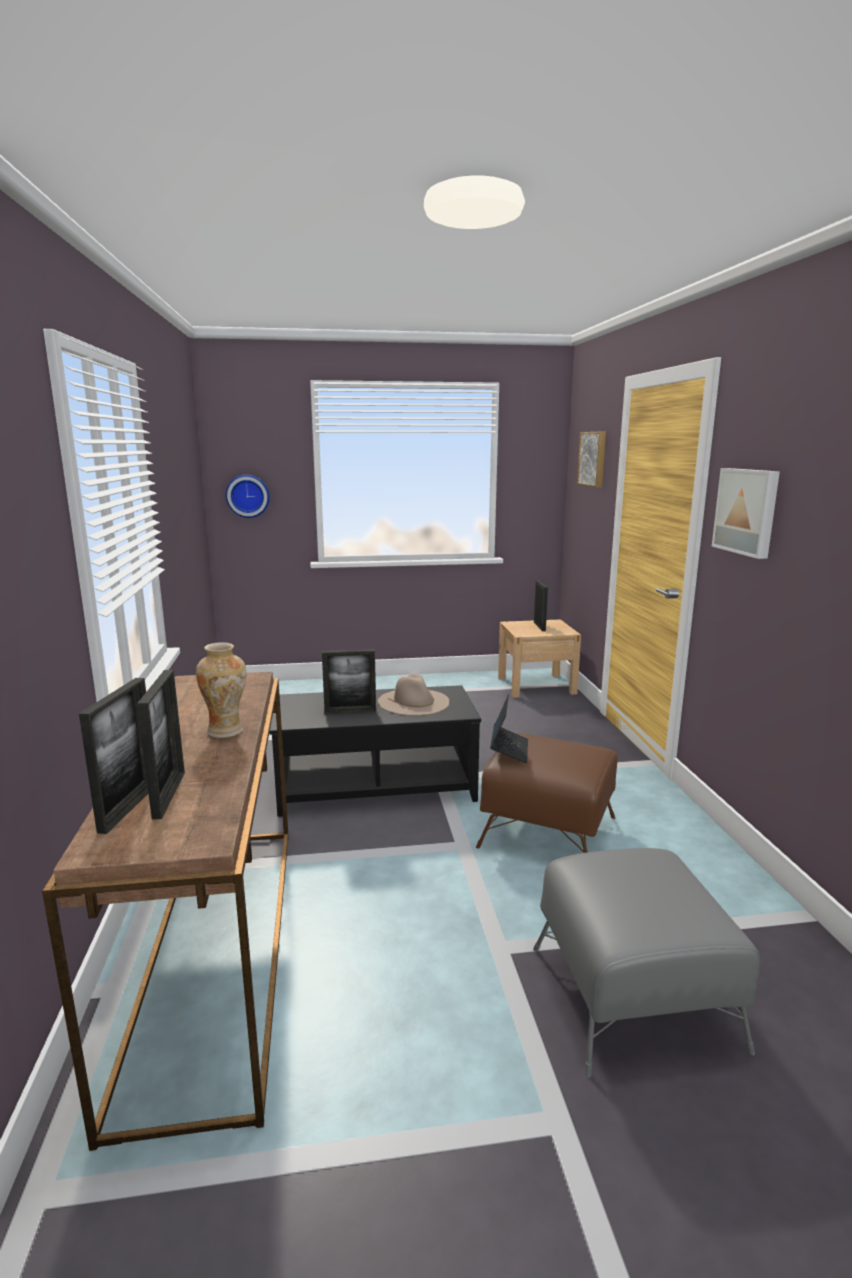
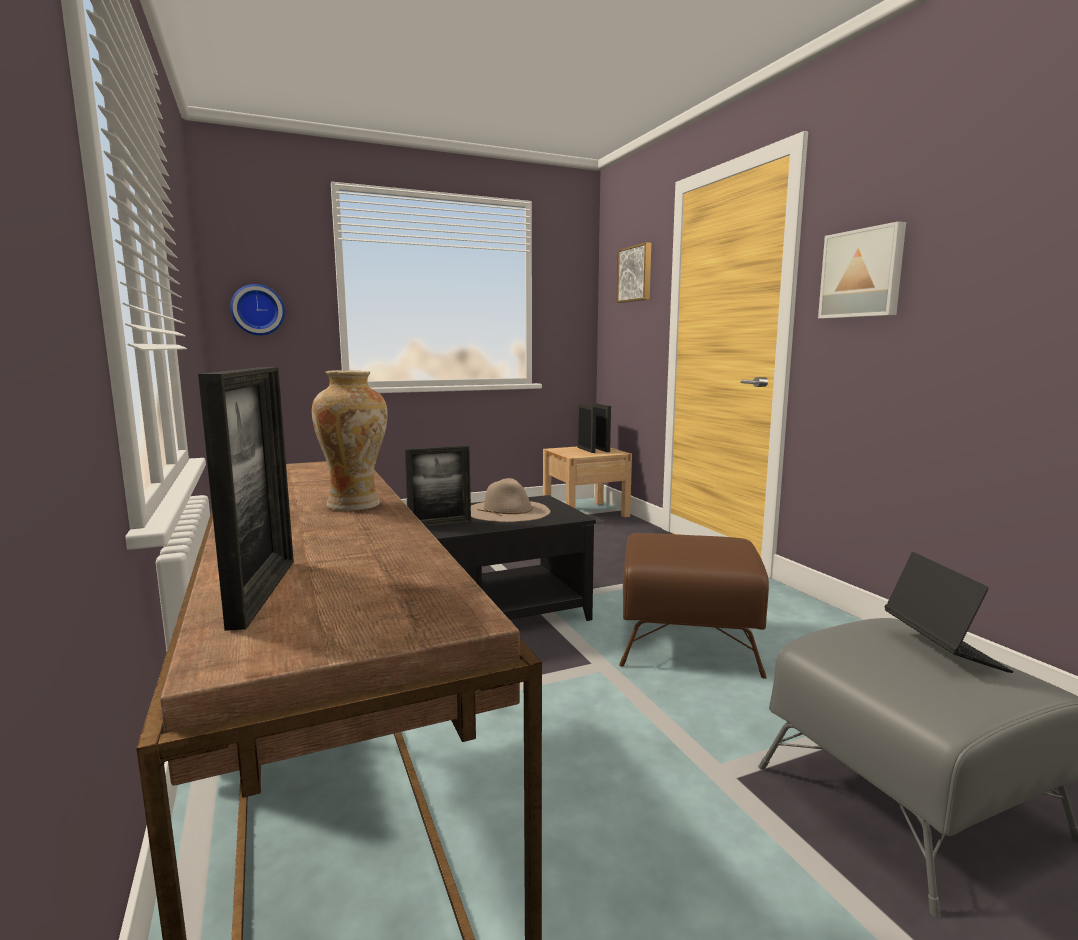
camera: 15 degrees left, 5 degrees down
picture frame [137,670,185,819] -> picture frame moved to [591,403,611,452]
laptop [490,694,528,763] -> laptop moved to [884,552,1013,673]

